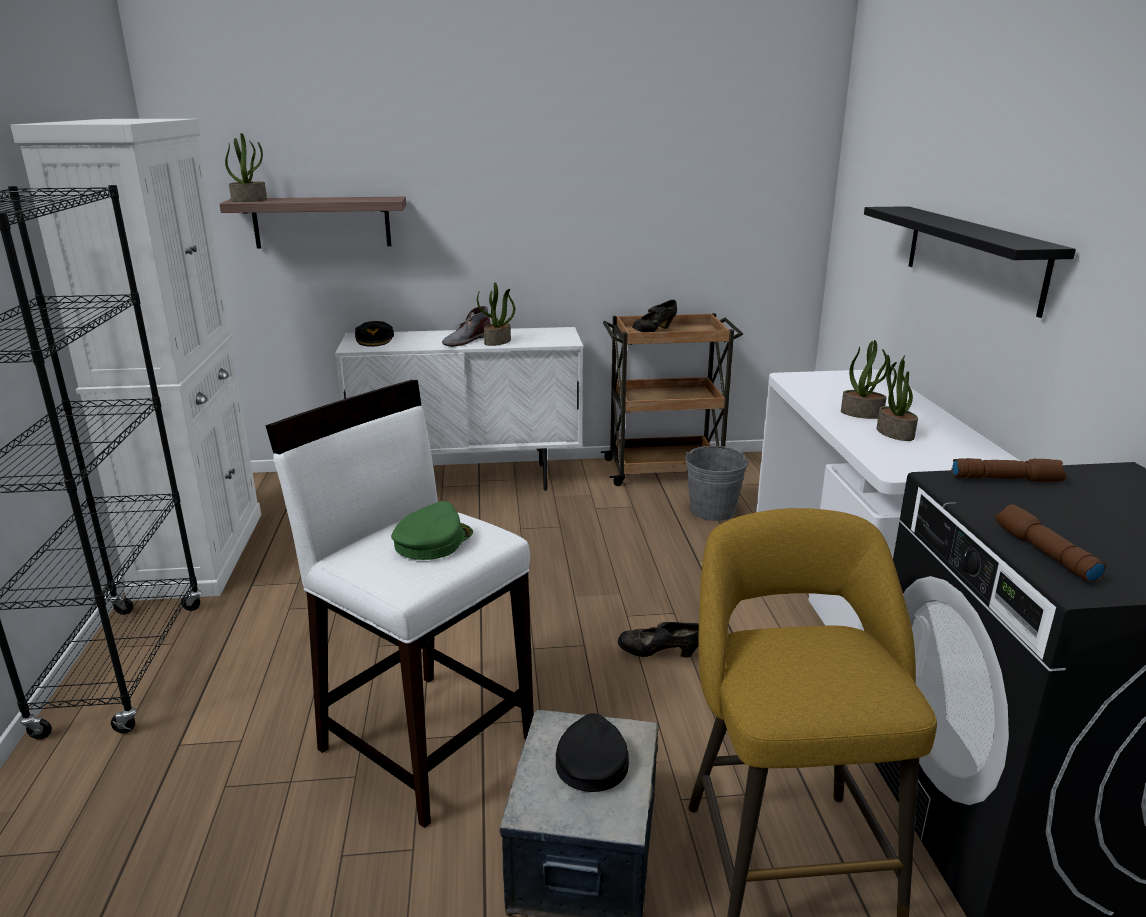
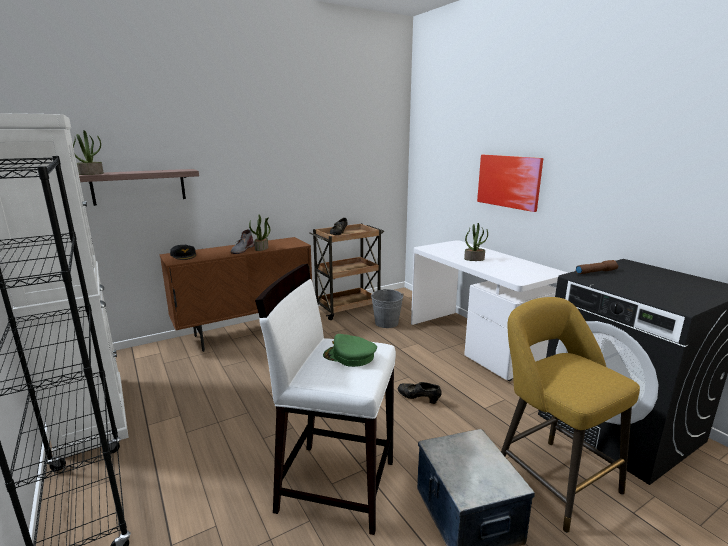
camera: 25 degrees left, 5 degrees down
white cabinet [335,327,583,491] -> brown cabinet [160,237,312,352]
green cap [391,501,473,560] -> green cap turned 75 degrees counterclockwise [323,334,377,367]
black cap [556,713,629,792] -> none
black shoe [618,622,699,658] -> black shoe turned 45 degrees clockwise [398,382,442,404]
black shelf [864,206,1076,318] -> picture [477,155,543,212]
potted plant [877,355,918,441] -> none
brown flashlight [996,505,1106,582] -> none

